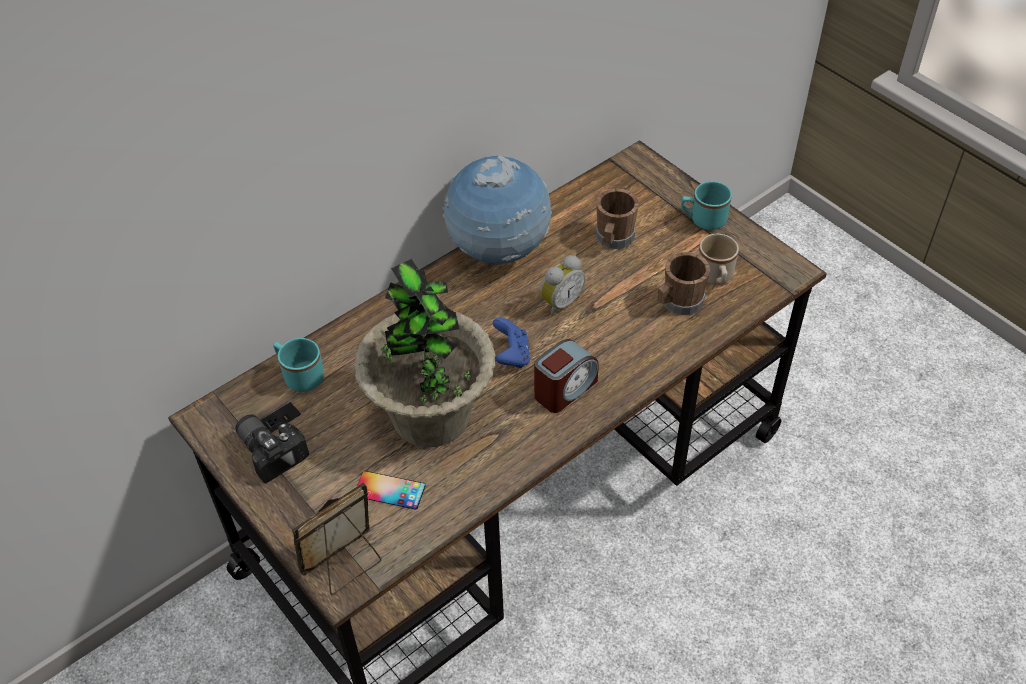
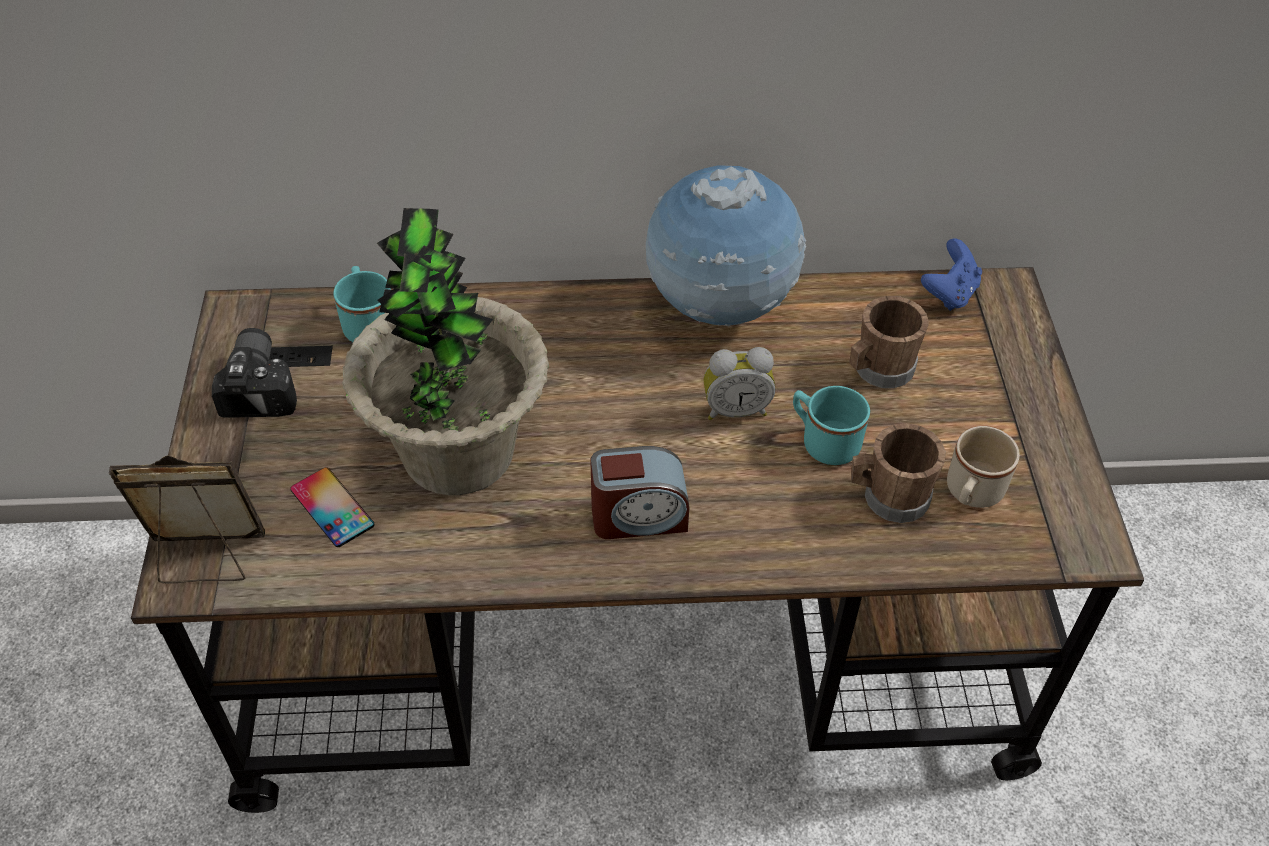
camera: 35 degrees right, 0 degrees up
blue game controller [493,317,530,368] -> blue game controller moved to [921,239,982,311]
turquoise mug [681,181,732,230] -> turquoise mug moved to [793,386,870,465]

